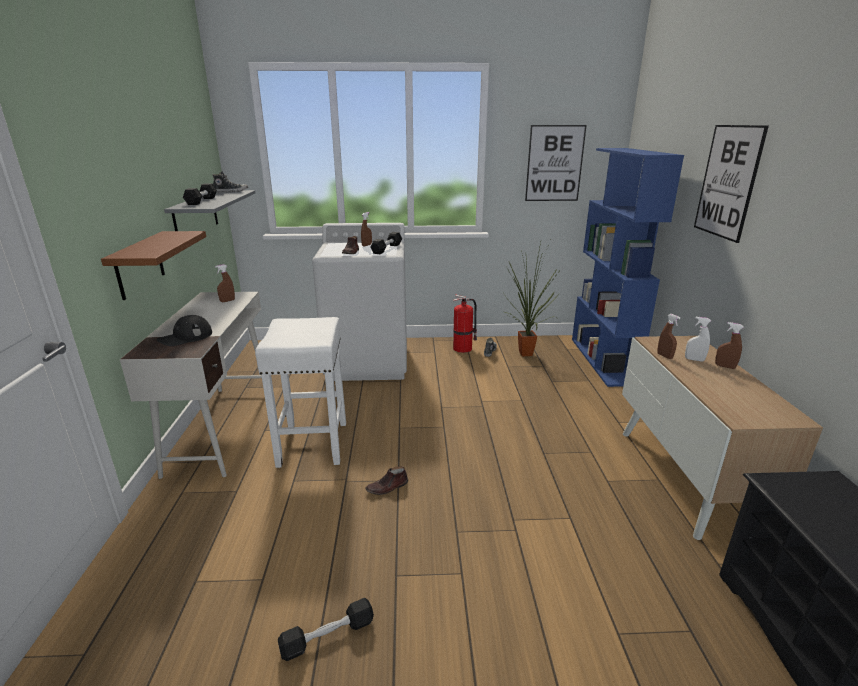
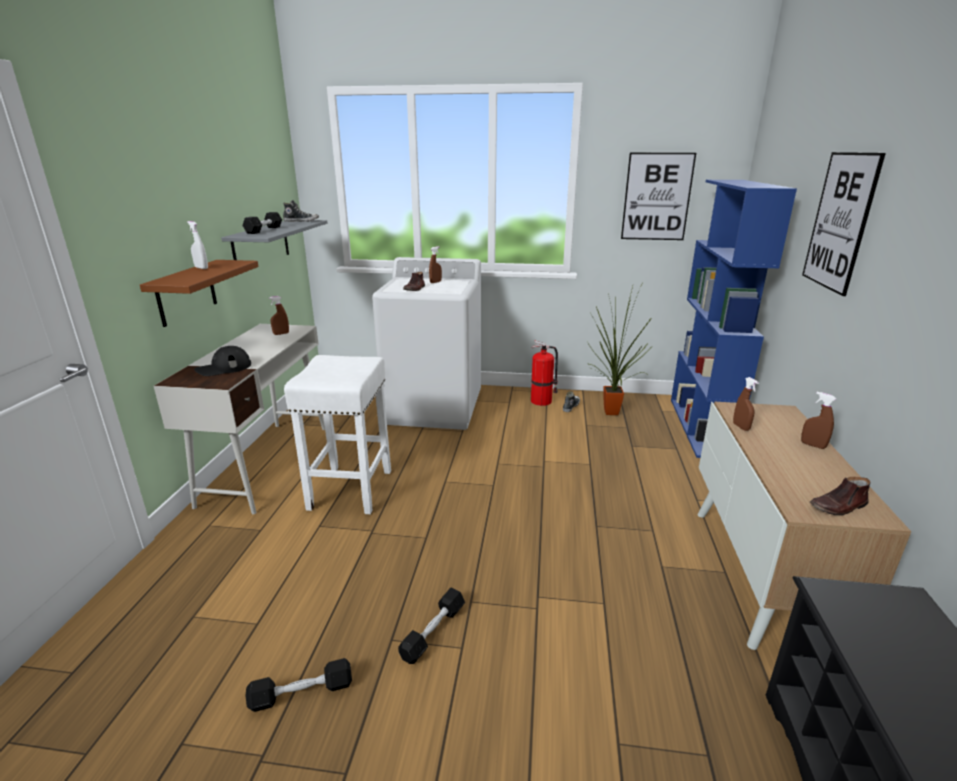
camera: 10 degrees right, 0 degrees up
brown shoe [365,467,408,495] -> brown shoe moved to [810,477,870,515]
black dumbbell [371,232,402,254] -> black dumbbell moved to [398,588,465,664]
white spray bottle [685,317,711,362] -> white spray bottle moved to [187,221,208,269]

